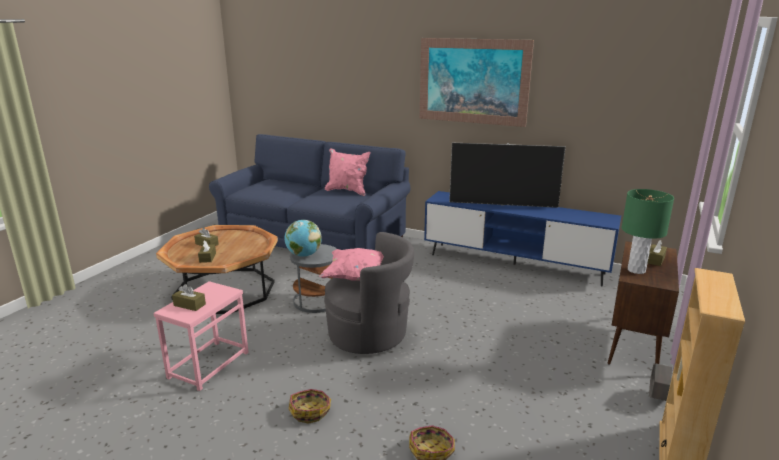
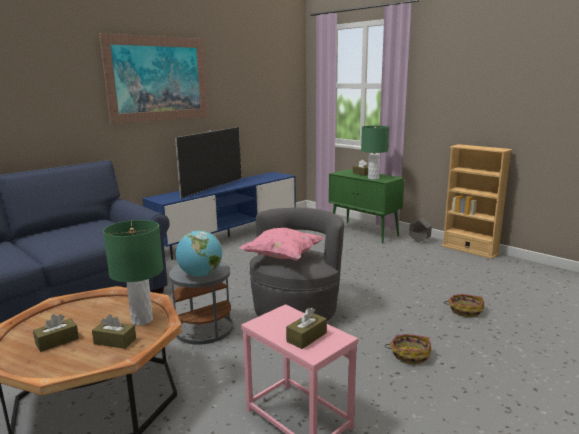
camera: 70 degrees left, 5 degrees down
pink pillow [325,148,371,196] -> none
brown cabinet [607,241,679,365] -> green cabinet [329,169,404,243]
none -> green table lamp [103,220,163,326]

